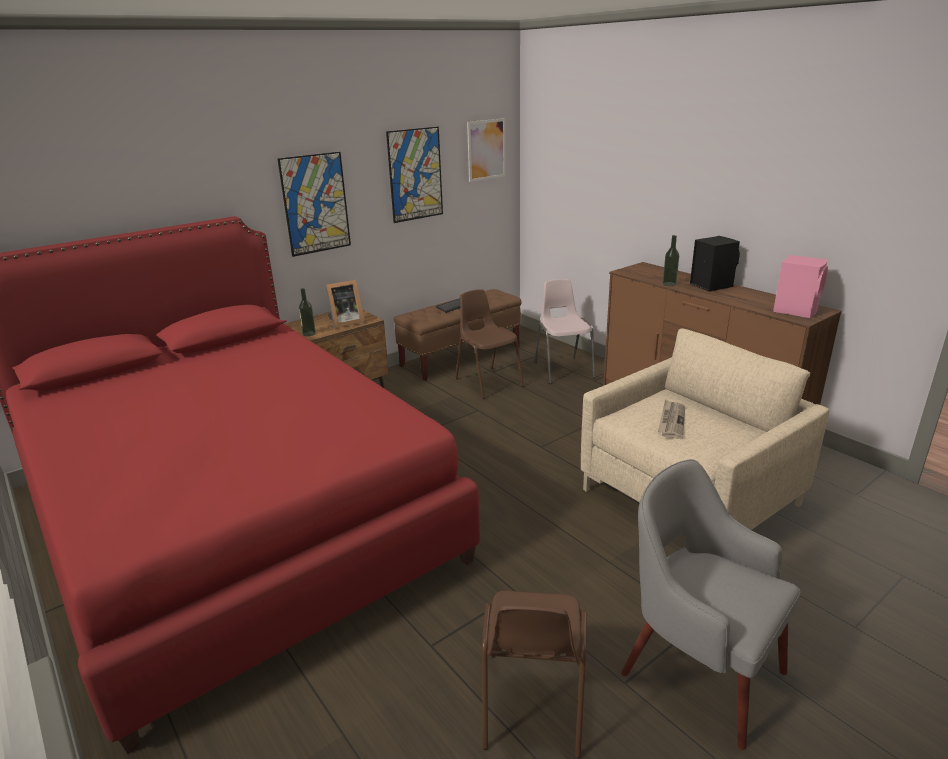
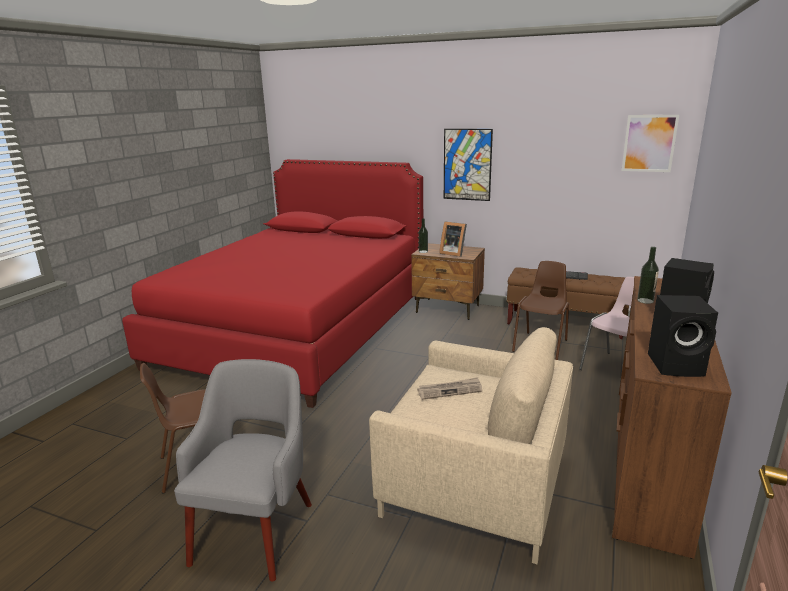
camera: 60 degrees right, 5 degrees down
picture [386,127,443,223] -> none
pink speaker [773,255,828,318] -> black speaker [648,295,718,377]

